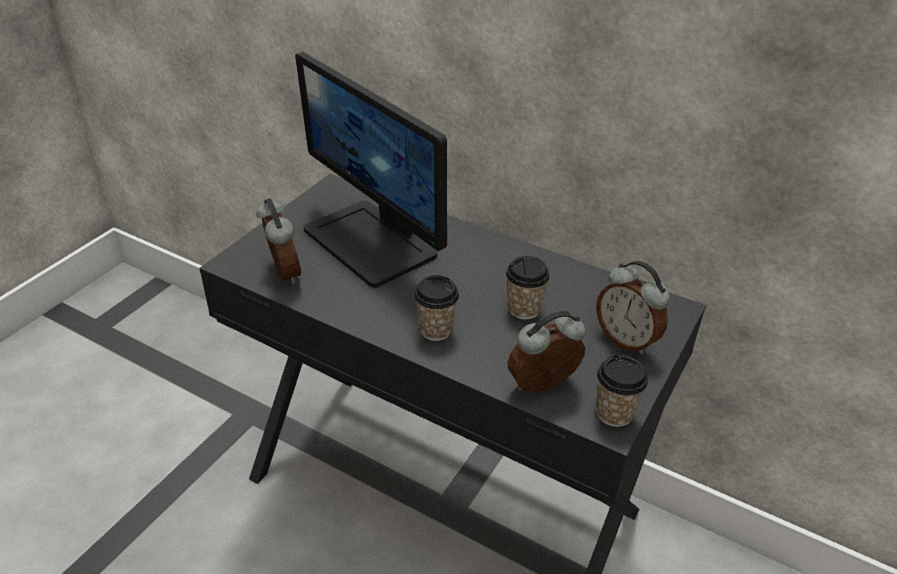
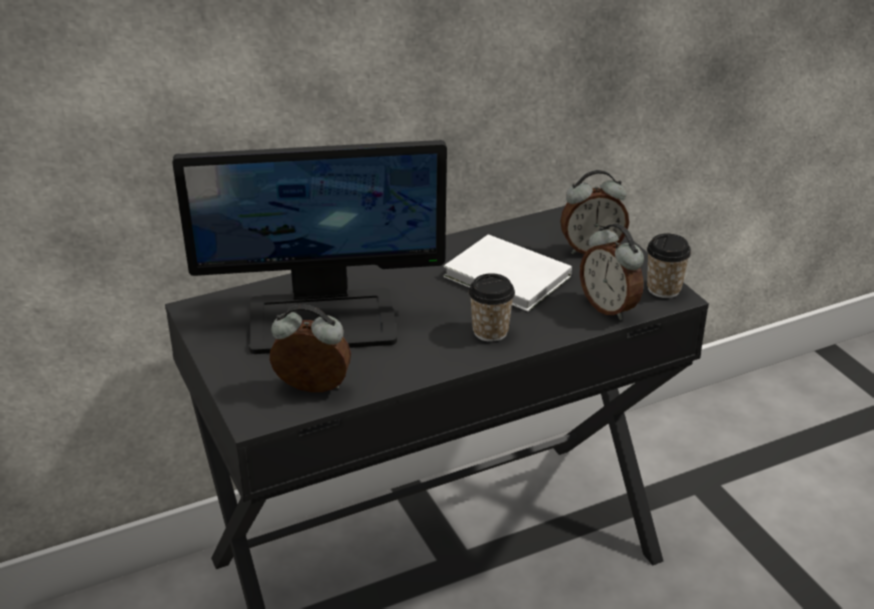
camera: 55 degrees left, 5 degrees down
cup [506,256,550,320] -> white book [444,234,572,312]
alarm clock [508,311,585,392] -> alarm clock turned 45 degrees counterclockwise [580,223,644,320]

